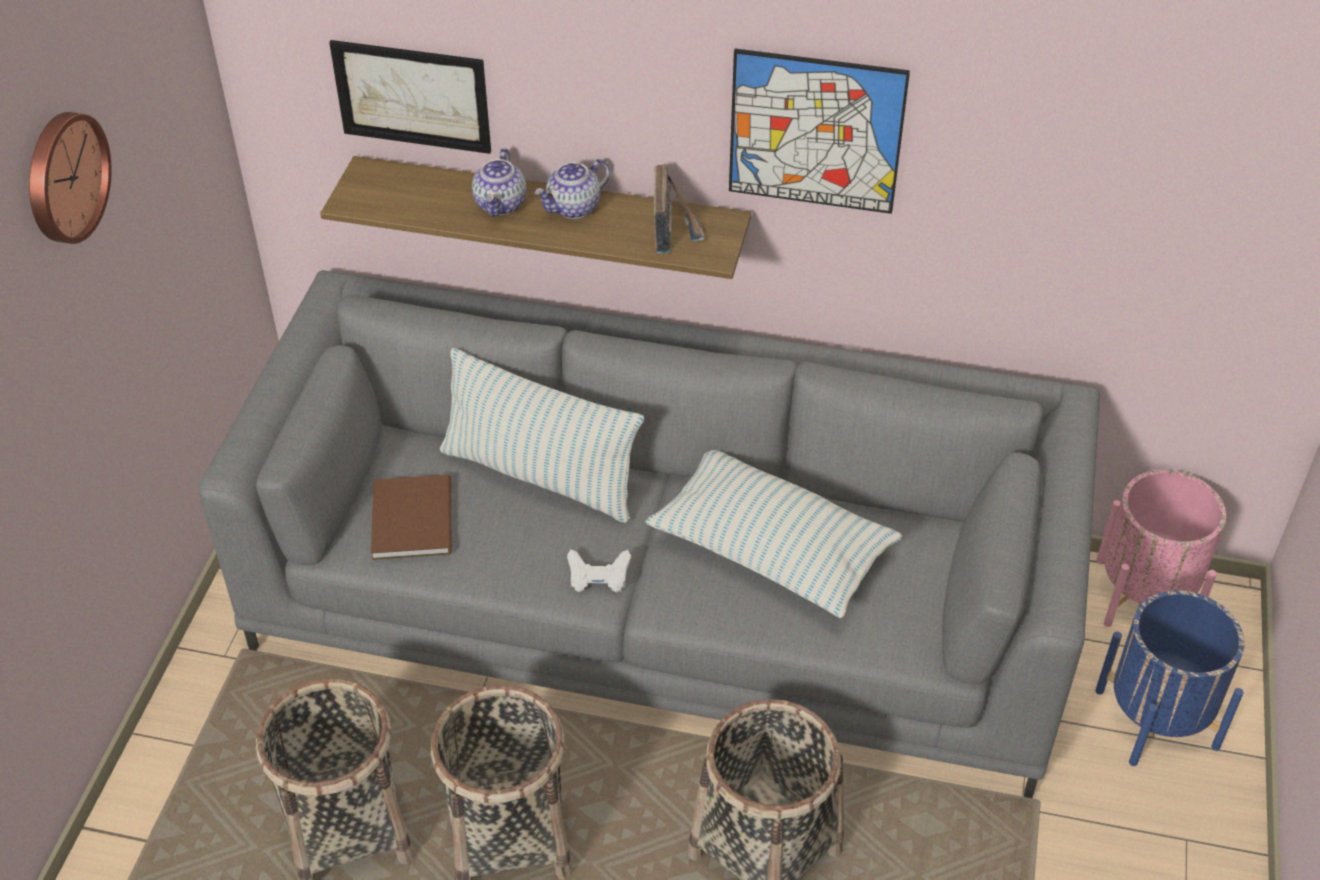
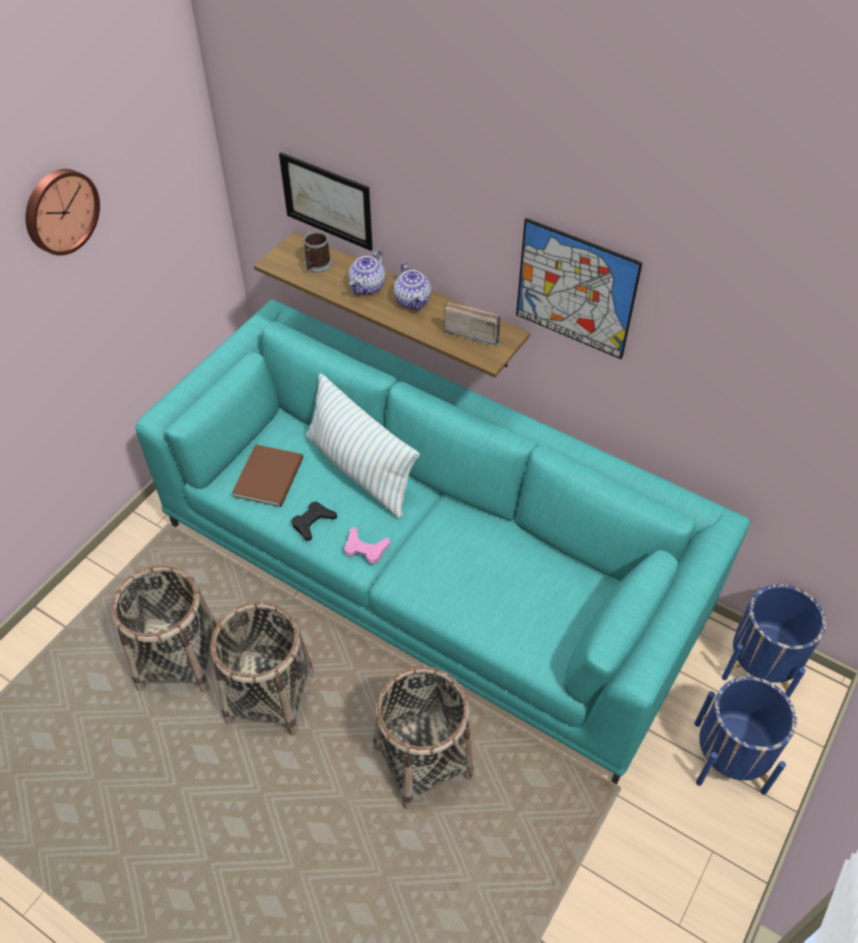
camera: 20 degrees right, 5 degrees up
grey sofa [199,270,1100,798] -> turquoise sofa [136,300,750,784]
teapot [534,159,610,219] -> teapot turned 90 degrees counterclockwise [394,263,431,310]
white game controller [567,550,631,592] -> pink game controller [344,527,390,564]
pillow [645,450,902,618] -> none
radio [654,164,705,254] -> radio turned 90 degrees counterclockwise [444,302,500,346]
pink planter [1096,470,1226,627] -> blue planter [722,584,826,698]
none -> black game controller [292,501,337,541]
none -> mug [304,231,332,273]

